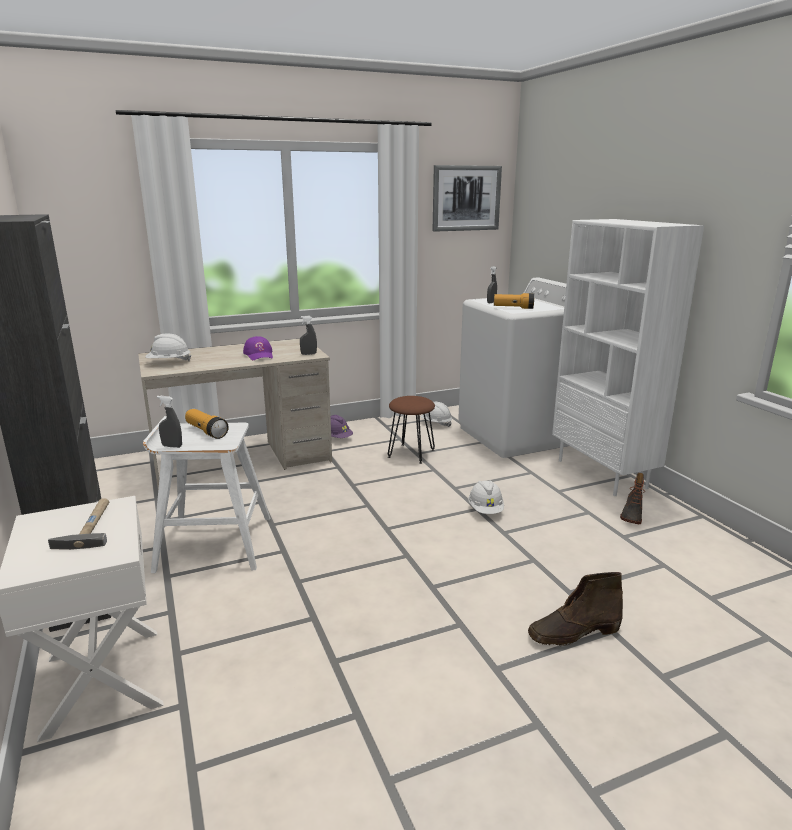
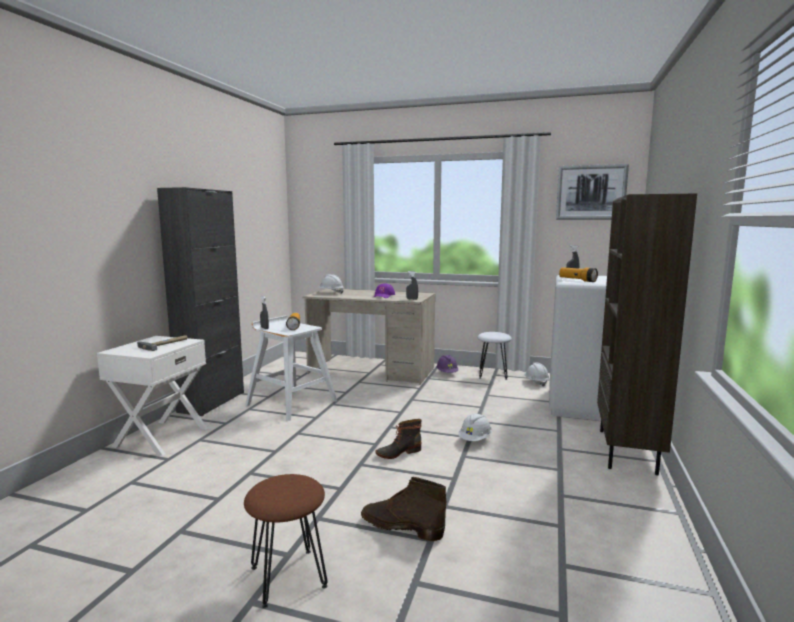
camera: 40 degrees right, 10 degrees down
brown stool [388,396,435,464] -> brown stool moved to [244,474,328,608]
white bookcase [552,219,704,496] -> brown bookcase [597,194,697,475]
boot [620,473,645,524] -> boot moved to [375,419,422,459]
none -> white stool [477,332,512,380]

